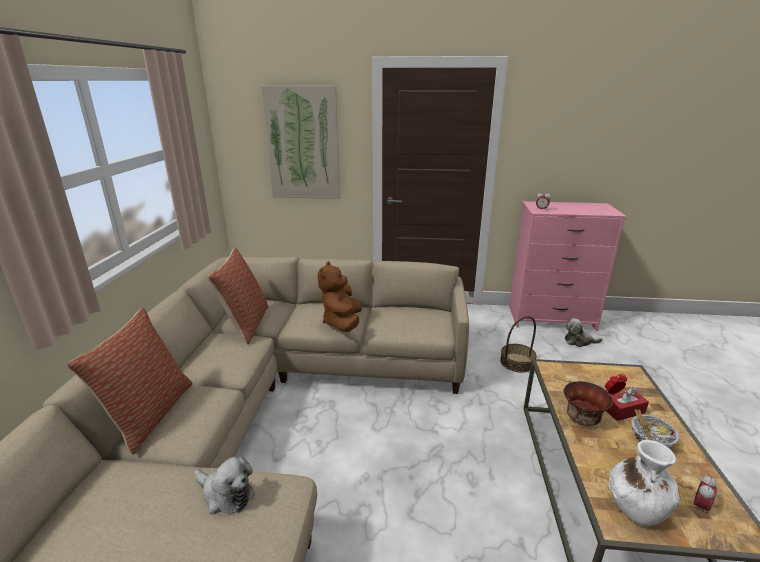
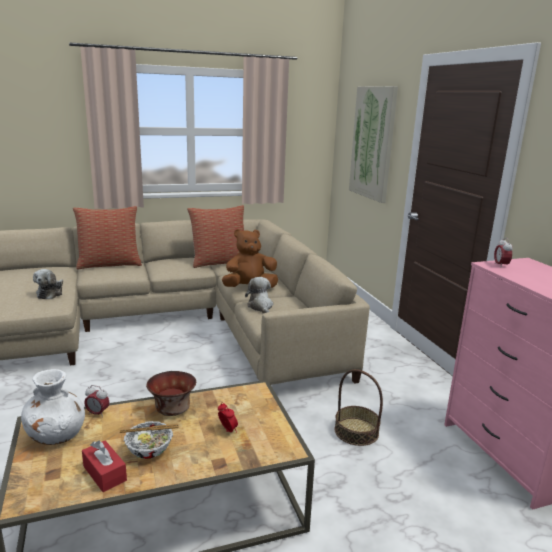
camera: 65 degrees right, 5 degrees down
plush toy [565,318,603,347] -> plush toy moved to [245,277,274,314]
red tissue box [606,388,649,421] -> red tissue box moved to [82,440,127,492]
alarm clock [693,476,717,515] -> alarm clock moved to [84,385,109,418]

